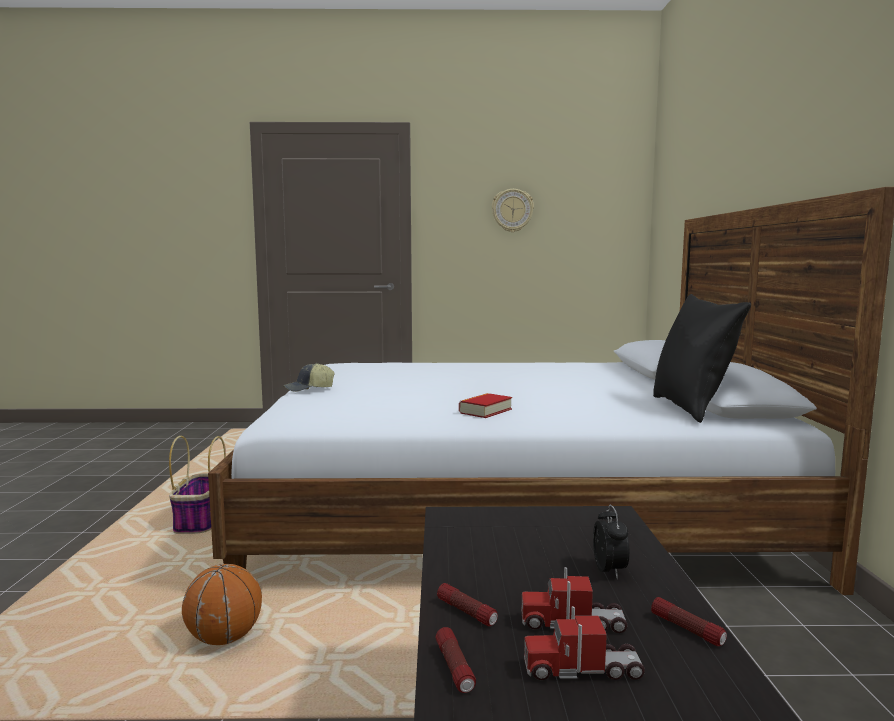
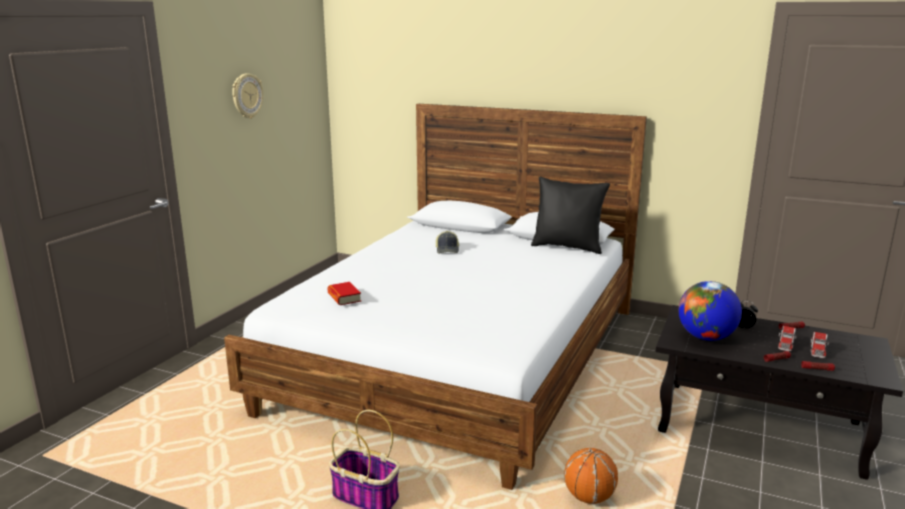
camera: 65 degrees left, 10 degrees up
cap [283,363,335,392] -> cap moved to [436,231,459,254]
book [459,393,512,418] -> book moved to [327,282,361,305]
none -> globe [679,281,742,341]

